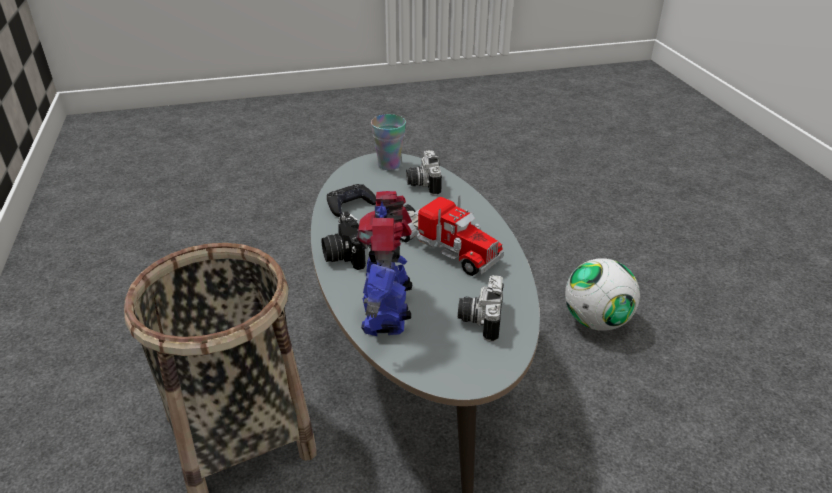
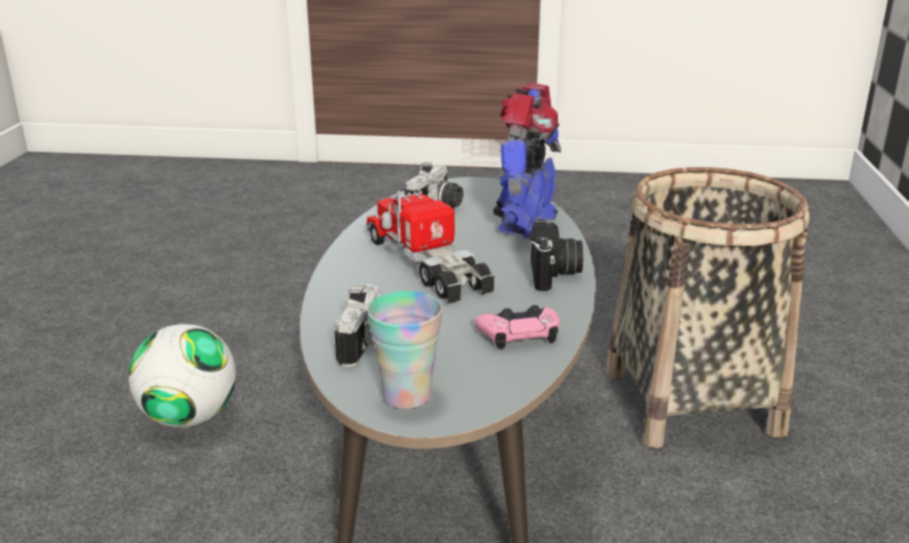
camera: 160 degrees left, 10 degrees down
black game controller [327,184,376,217] -> pink game controller [475,305,560,349]

